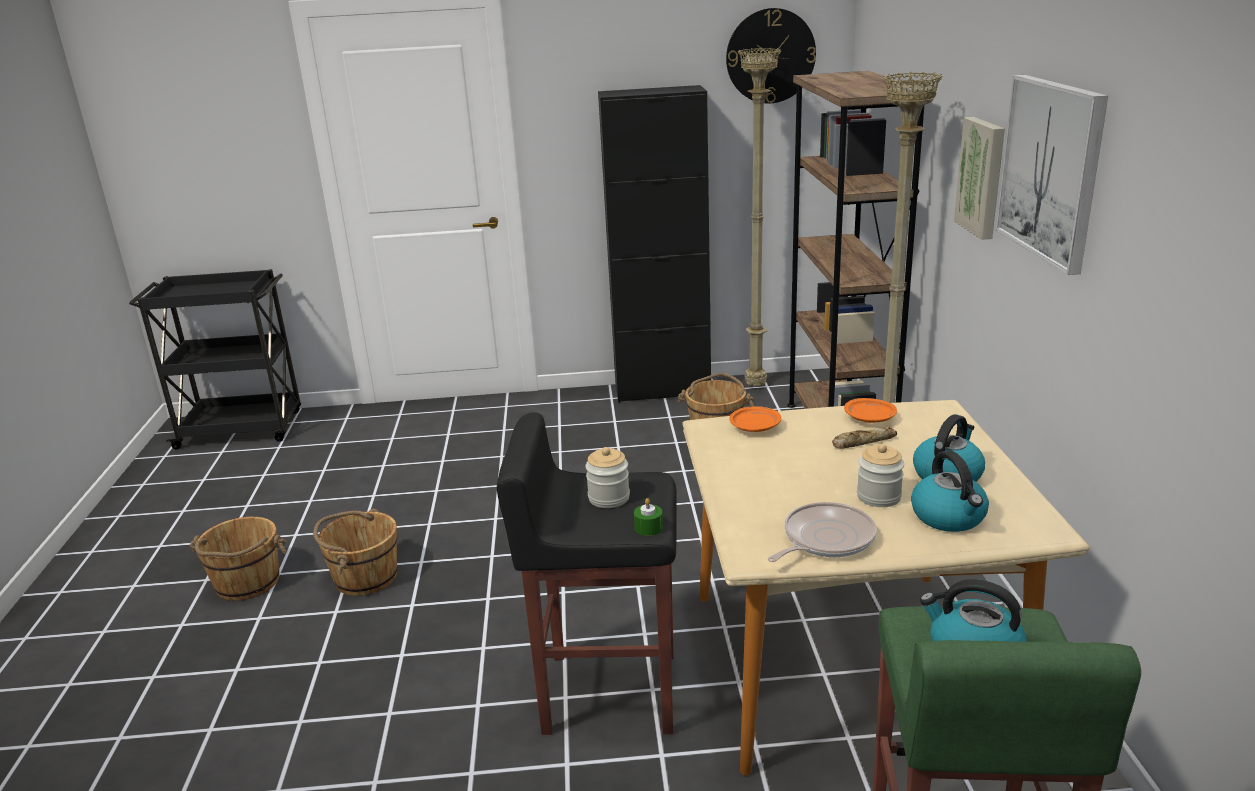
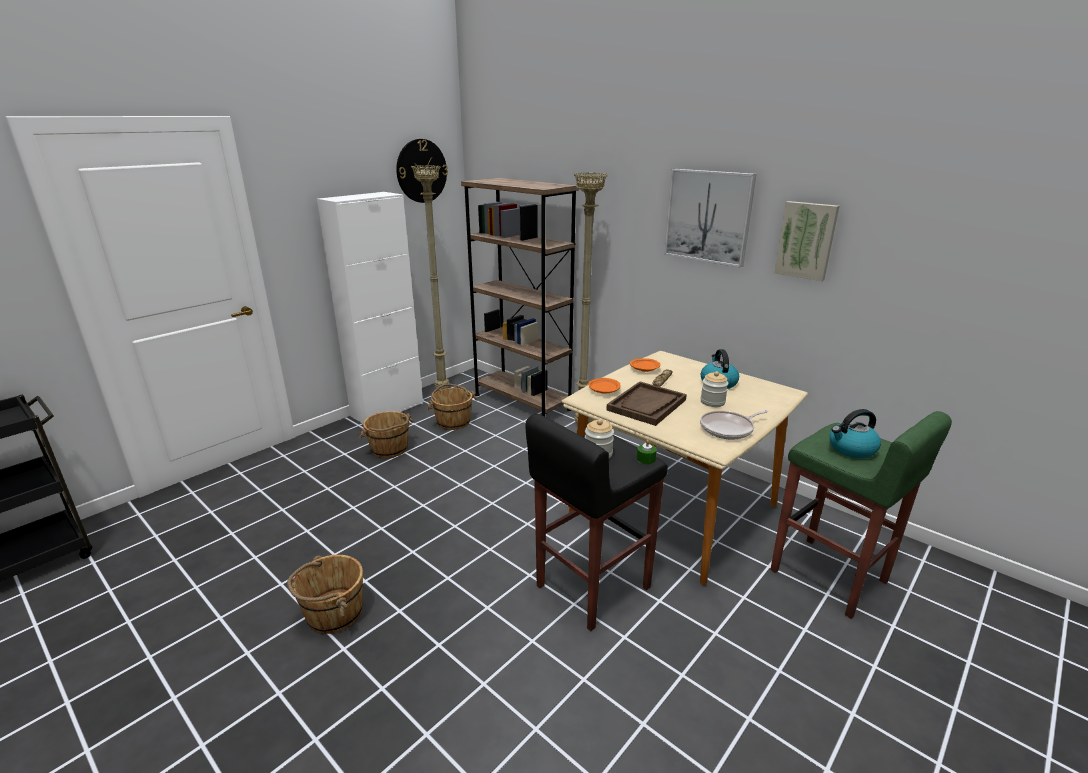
camera: 45 degrees left, 0 degrees up
brown bucket [190,517,287,601] -> brown bucket moved to [359,411,414,458]
black cabinet [598,85,711,403] -> white cabinet [317,192,423,424]
frying pan [768,502,877,562] -> frying pan turned 120 degrees counterclockwise [700,410,768,440]
kettle [911,451,989,532] -> none
picture [954,117,1005,240] -> picture moved to [774,201,839,281]
none -> brown tray [606,381,687,426]

